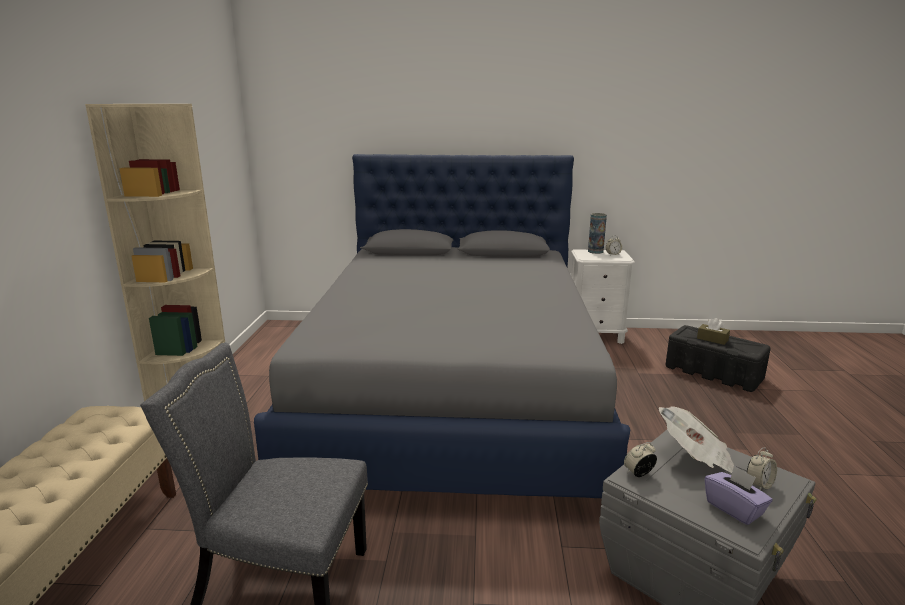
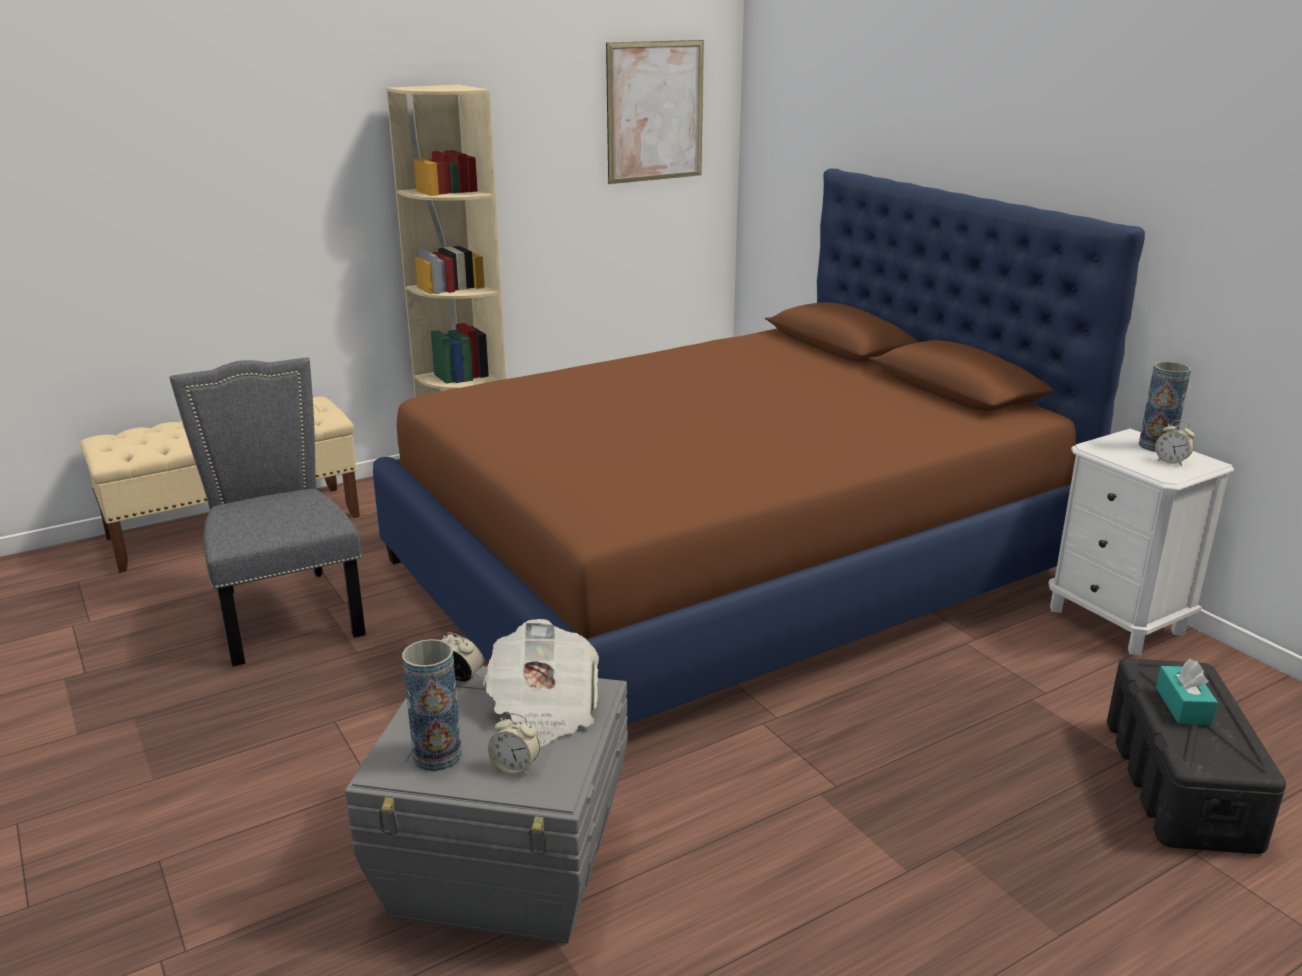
camera: 55 degrees right, 5 degrees up
grey bed [254,154,630,498] -> brown bed [373,168,1145,724]
brown tissue box [697,318,730,345] -> turquoise tissue box [1156,658,1218,725]
purple tissue box [705,465,773,525] -> vase [402,639,462,771]
none -> picture [606,40,704,184]

